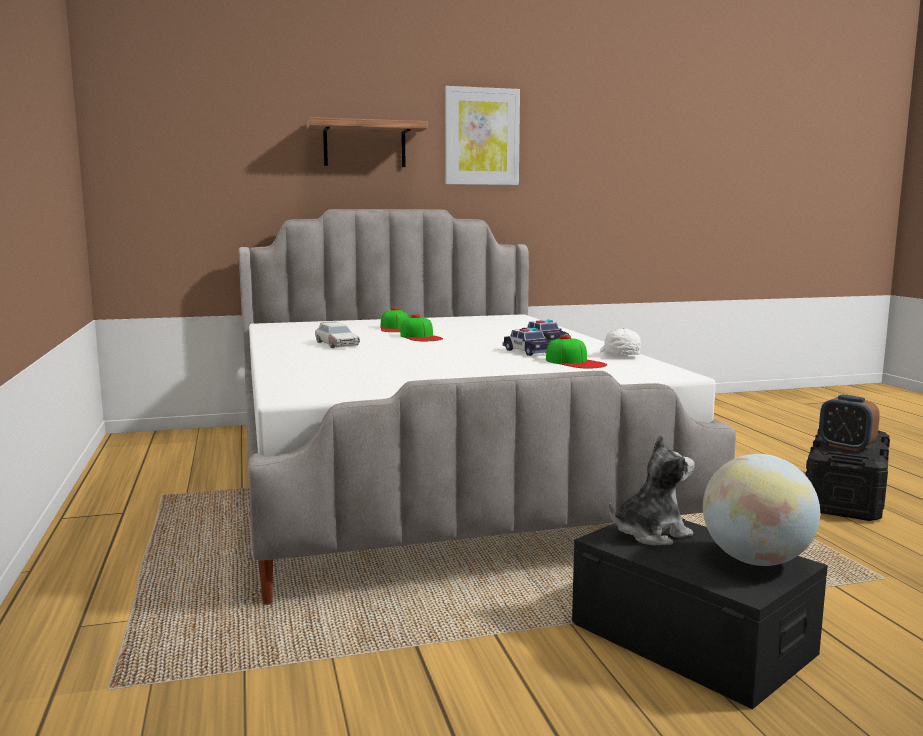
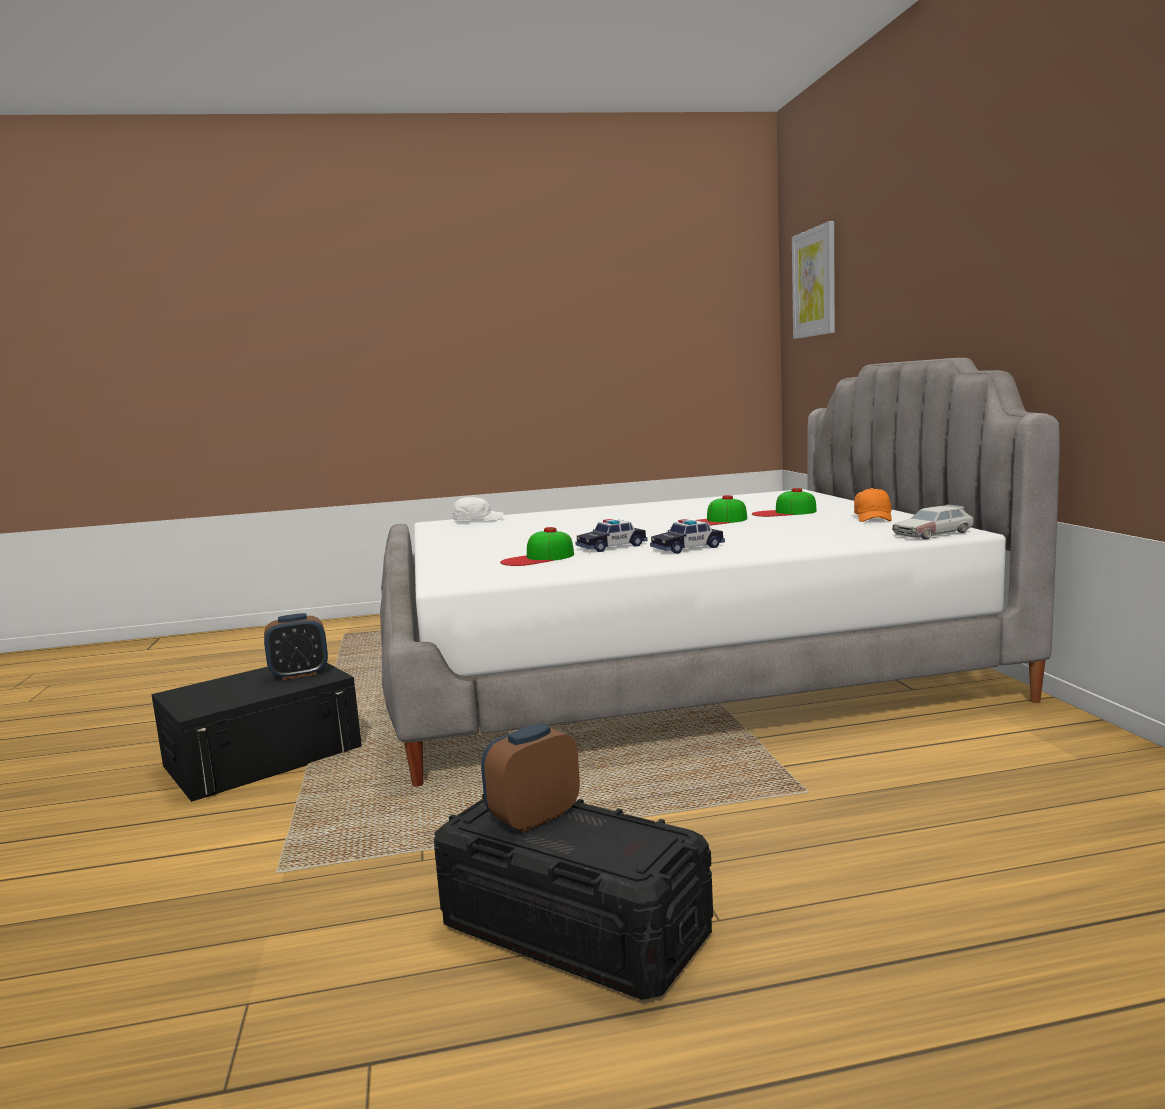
camera: 95 degrees right, 0 degrees up
shelf [307,117,428,167] -> none
toy car [315,321,360,348] -> toy car moved to [892,505,973,539]
picture [445,86,520,185] -> picture moved to [792,221,835,339]
white cap [600,328,641,355] -> white cap moved to [452,496,504,521]
plush toy [609,435,695,545] -> alarm clock [264,613,328,680]
globe [703,454,820,566] -> none
none -> orange cap [854,488,892,522]

